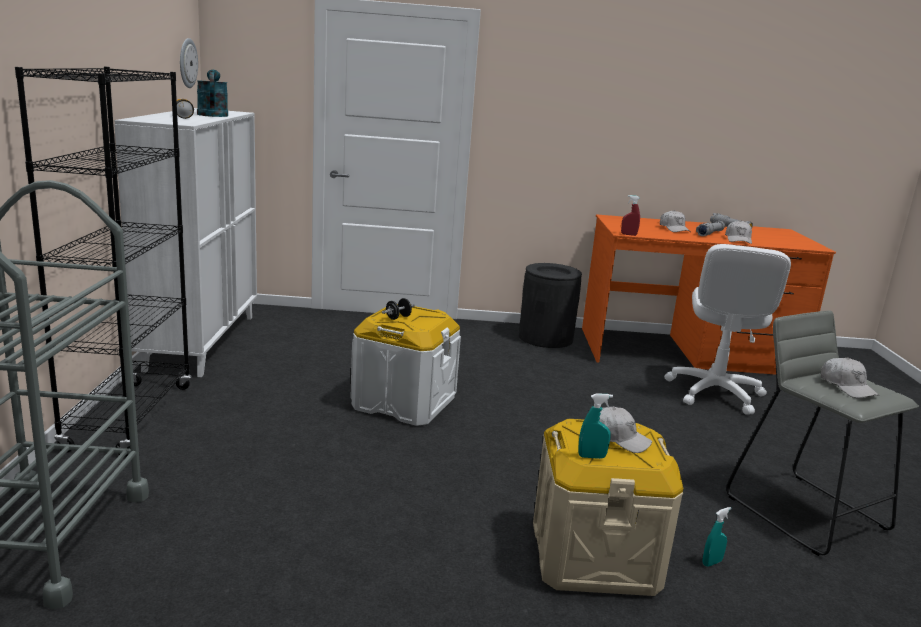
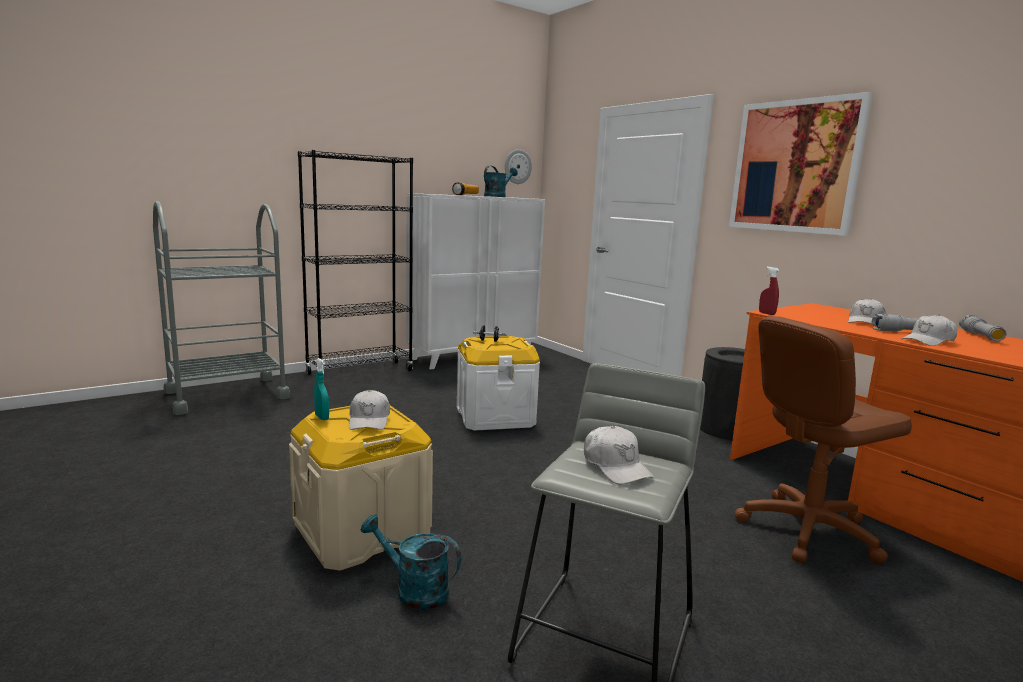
camera: 55 degrees right, 5 degrees down
white office chair [664,244,791,415] -> brown office chair [735,316,912,563]
turquoise spray bottle [703,507,732,567] -> turquoise watering can [361,514,461,610]
white cap [821,357,879,398] -> white cap turned 60 degrees counterclockwise [584,426,654,484]
none -> picture [729,92,873,236]

